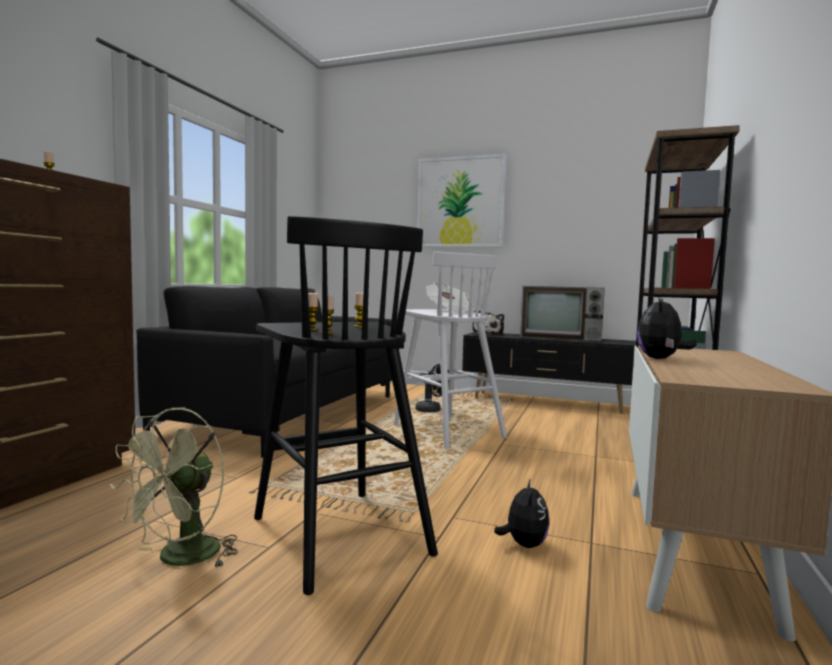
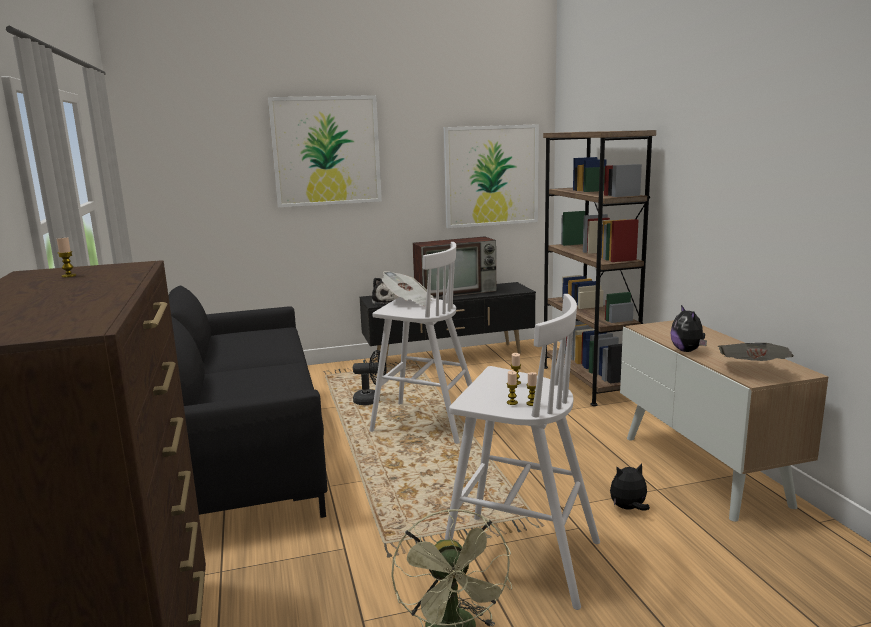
camera: 35 degrees left, 10 degrees up
black stool [254,216,438,595] -> white stool [445,294,600,610]
plush toy [494,478,550,548] -> plush toy turned 75 degrees counterclockwise [610,463,650,511]
none -> picture [444,124,539,228]
none -> newspaper [718,343,794,361]

